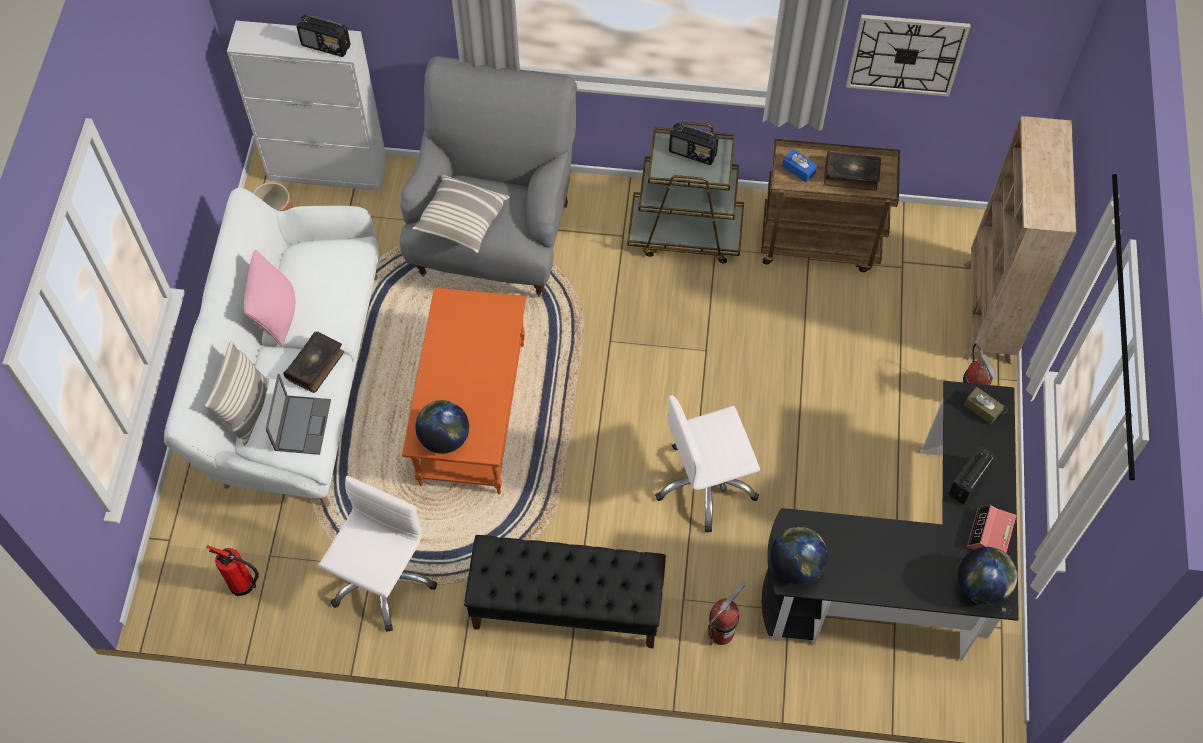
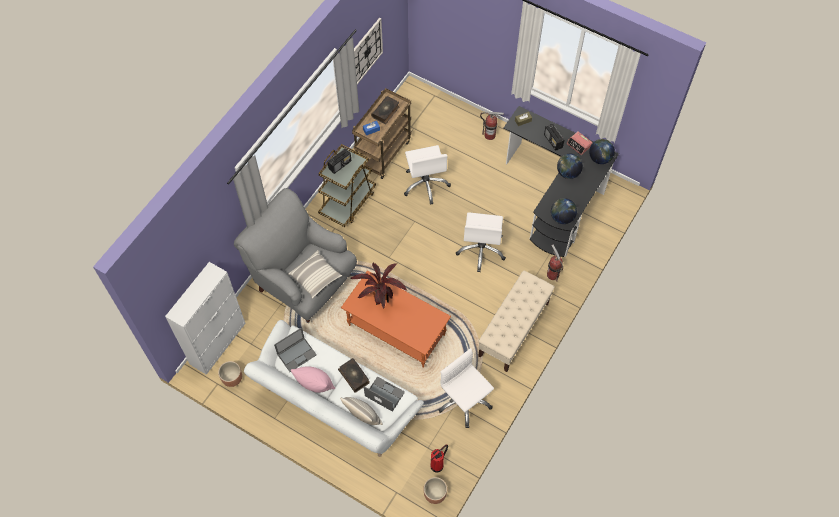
camera: 65 degrees left, 0 degrees up
radio [297,14,351,57] -> none
globe [415,400,469,454] -> globe moved to [557,154,583,179]
black bench [464,535,666,649] -> beige bench [478,270,555,372]
beige bookcase [964,116,1076,365] -> none
none -> laptop [274,327,317,372]
none -> potted plant [350,263,407,309]
none -> white office chair [404,145,451,205]
none -> brown planter [423,477,447,504]

